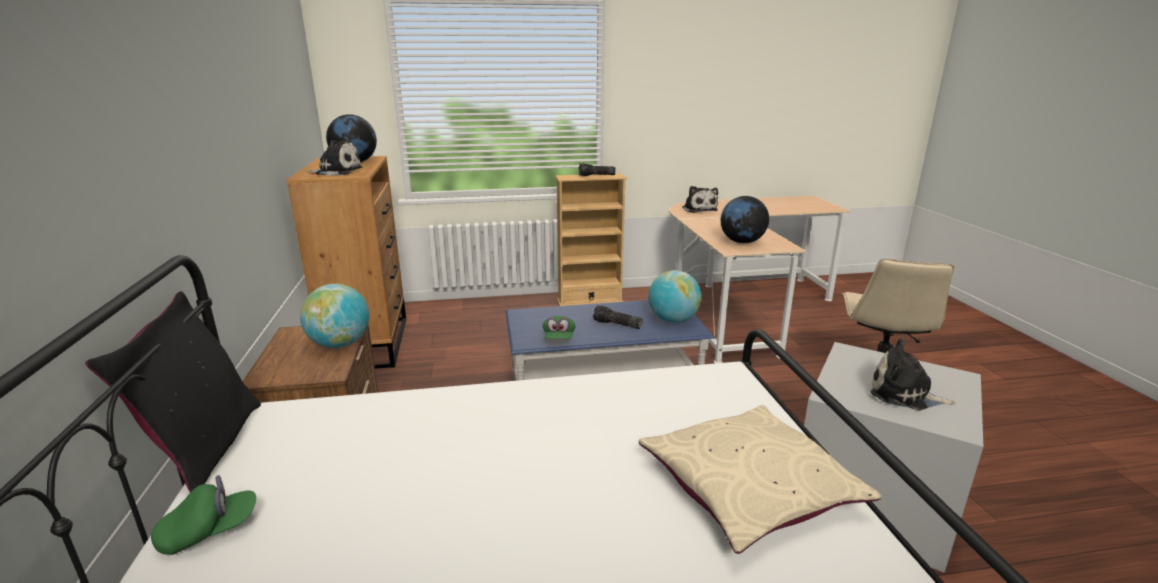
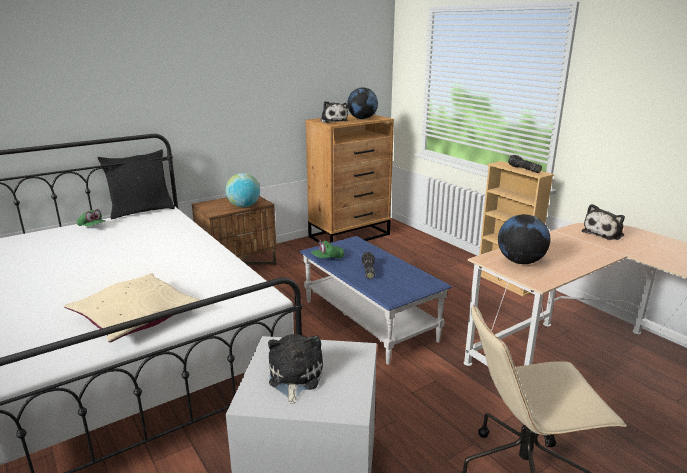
camera: 65 degrees right, 0 degrees up
globe [648,270,702,323] -> none

